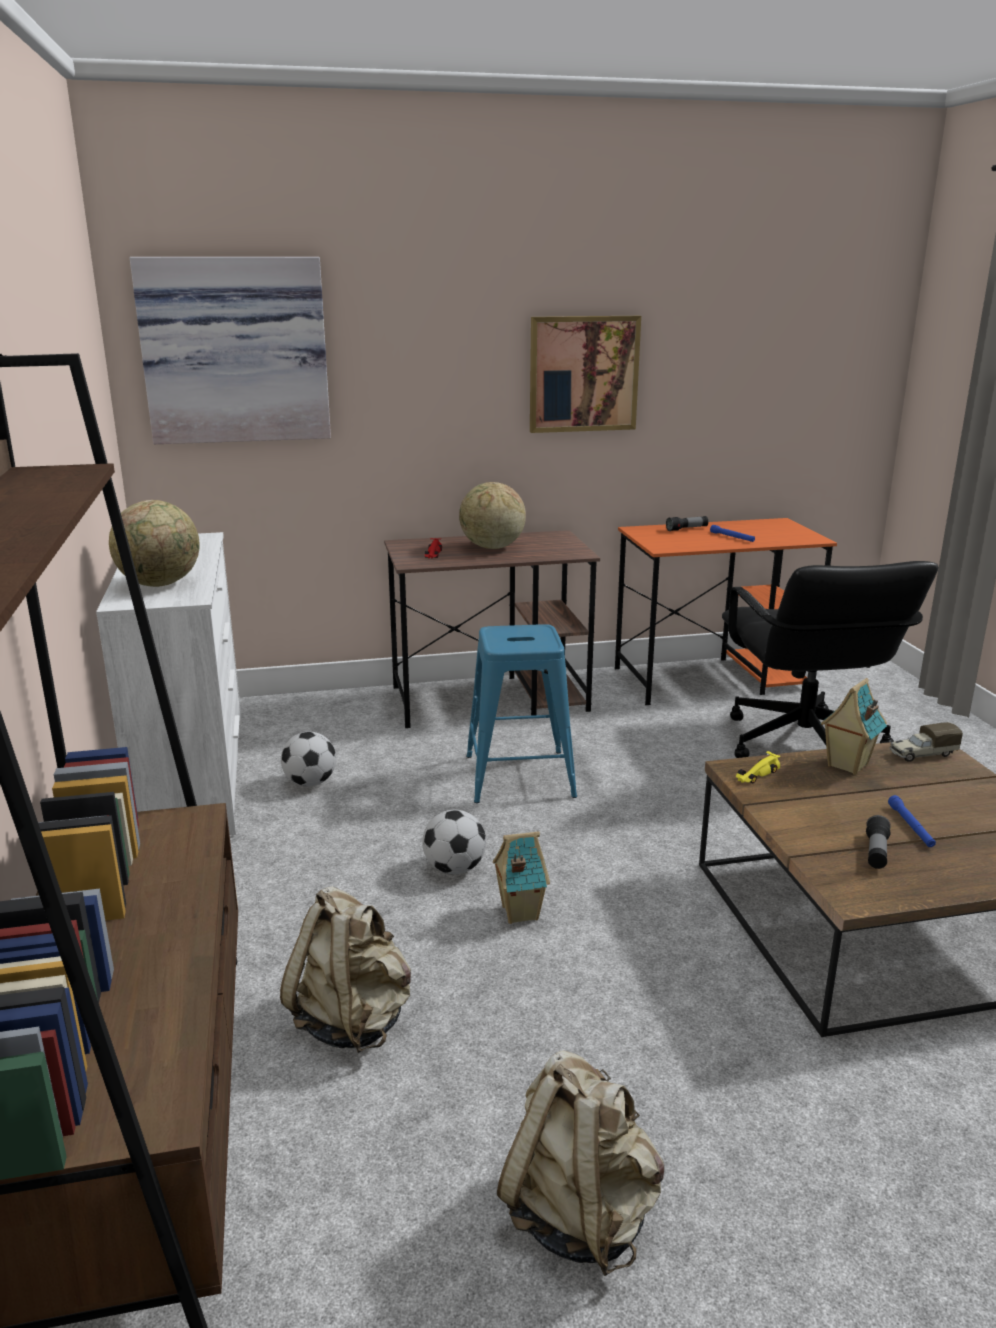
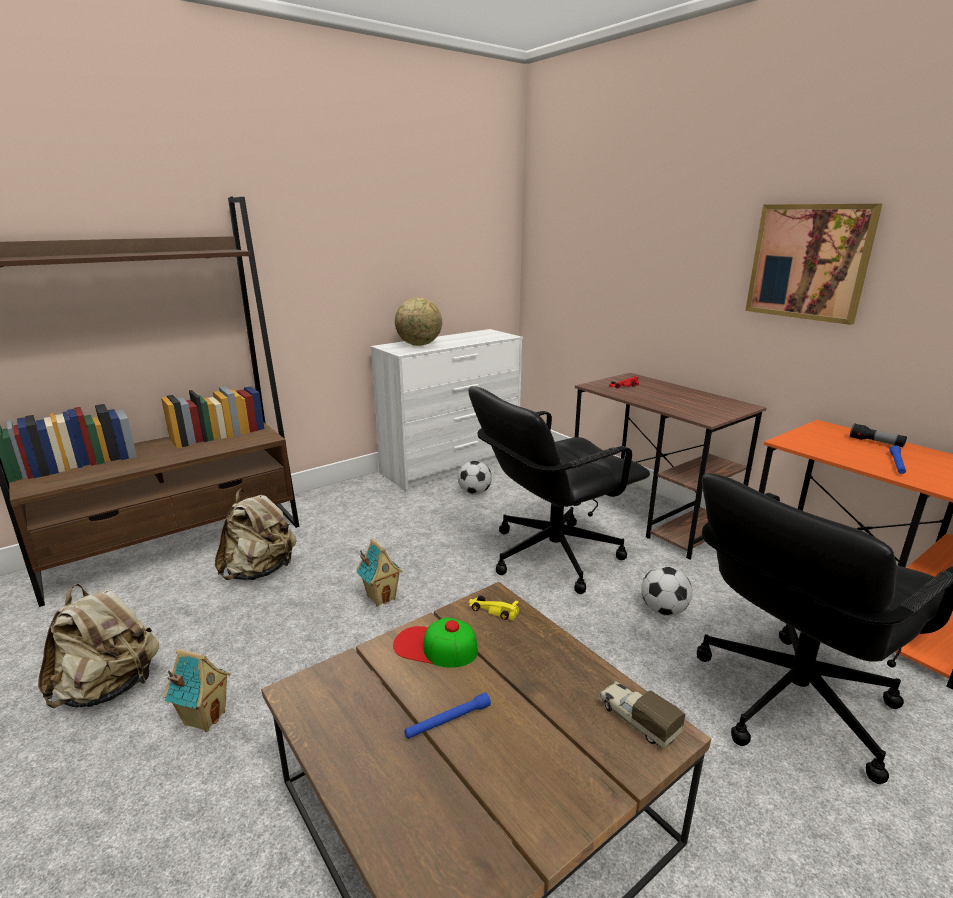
camera: 65 degrees right, 0 degrees up
picture [130,257,331,444] -> none
football [422,810,486,874] -> football moved to [641,566,692,616]
globe [459,482,526,549] -> none
blue stool [466,624,577,803] -> black office chair [469,386,650,594]
toy house [820,678,887,775] -> toy house moved to [163,649,231,732]
flashlight [866,815,891,869] -> none
none -> cap [393,617,478,668]

